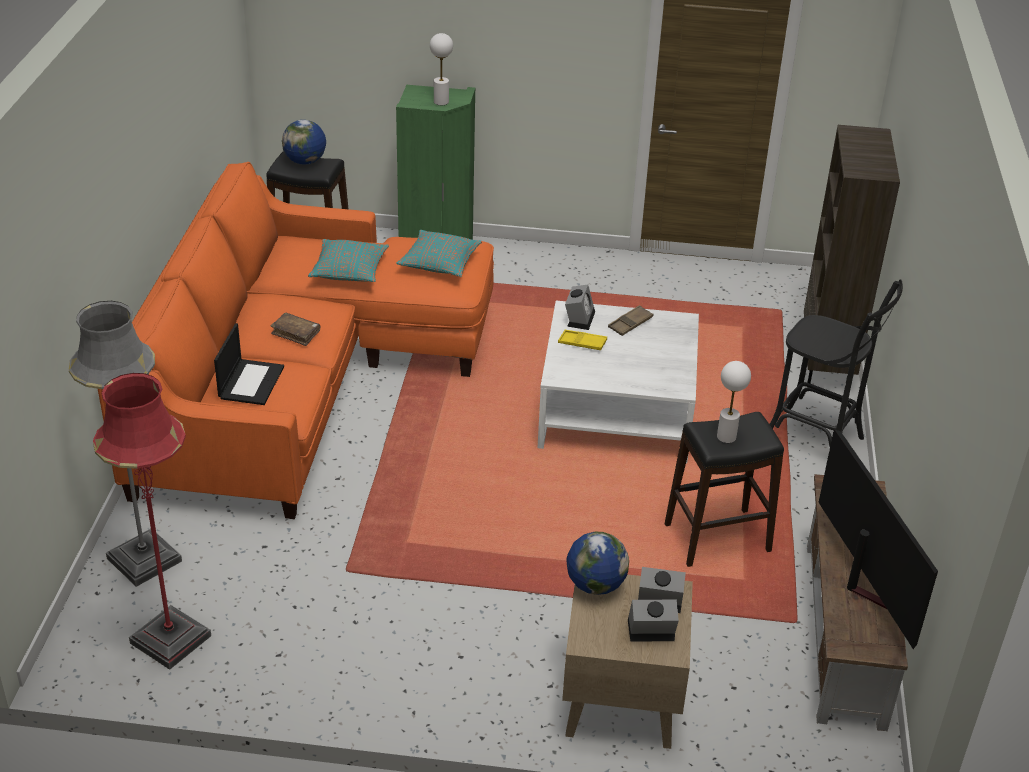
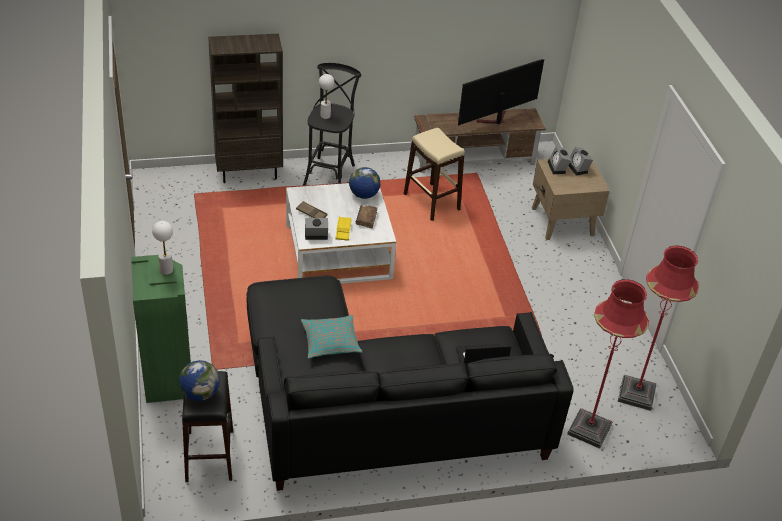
camera: 110 degrees left, 5 degrees up
grey floor lamp [69,301,182,587] -> red floor lamp [567,279,649,449]
orange sofa [98,162,494,519] -> black sofa [246,276,574,491]
brown book [271,312,320,346] -> brown book moved to [356,204,378,229]
turquoise pillow [396,230,482,277] -> none
globe [566,532,629,595] -> globe moved to [349,167,380,199]
black stool [665,412,784,567] -> beige stool [404,128,465,221]
white table lamp [717,361,751,443] -> white table lamp moved to [319,74,334,119]

